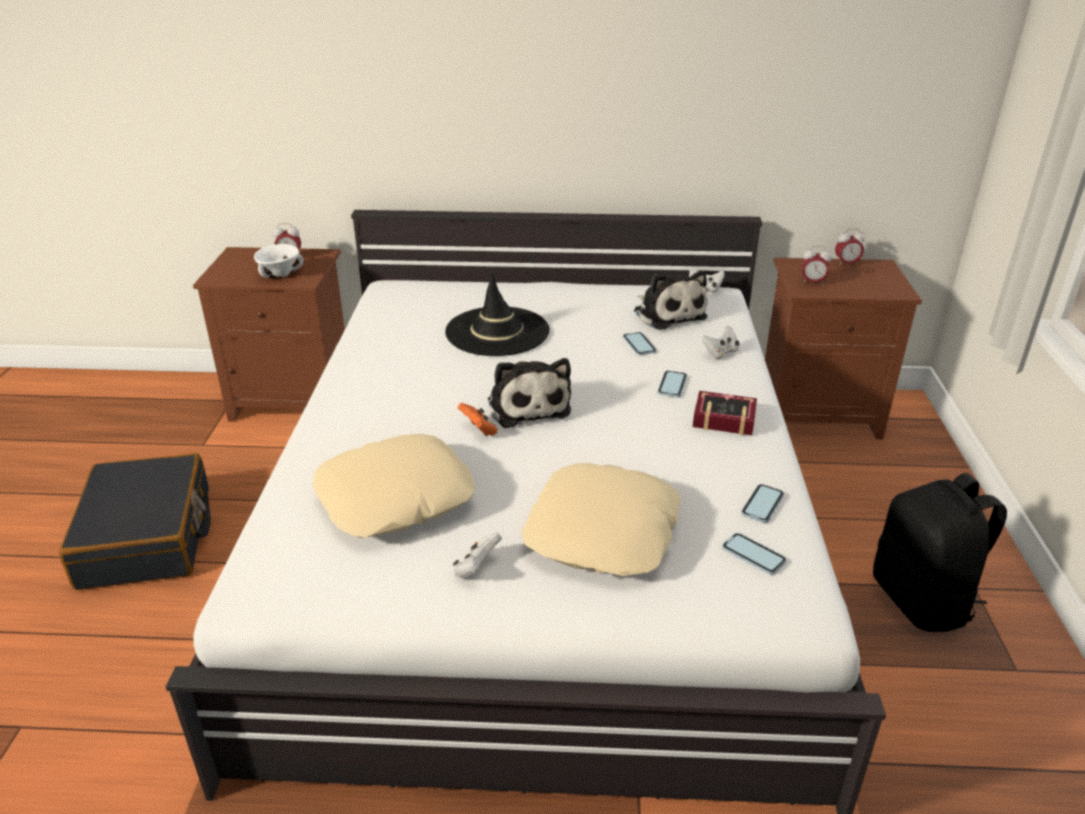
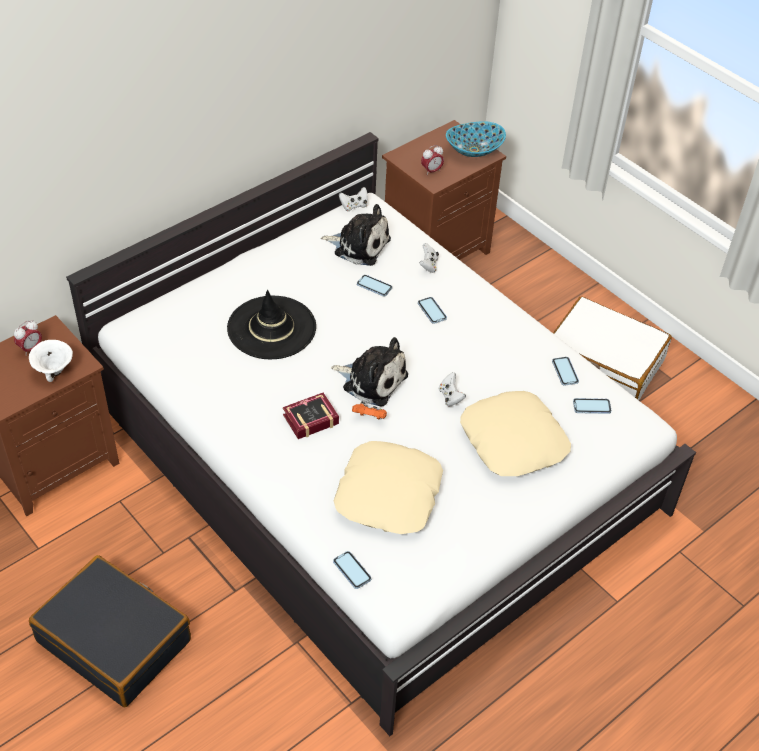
camera: 45 degrees left, 15 degrees up
white game controller [453,532,502,578] -> white game controller moved to [439,372,466,406]
book [693,391,757,435] -> book moved to [283,393,339,439]
alarm clock [835,229,865,266] -> none
black backpack [873,473,1007,632] -> white suitcase [553,296,672,400]
none -> phone [333,551,372,589]
none -> bowl [446,121,506,157]

